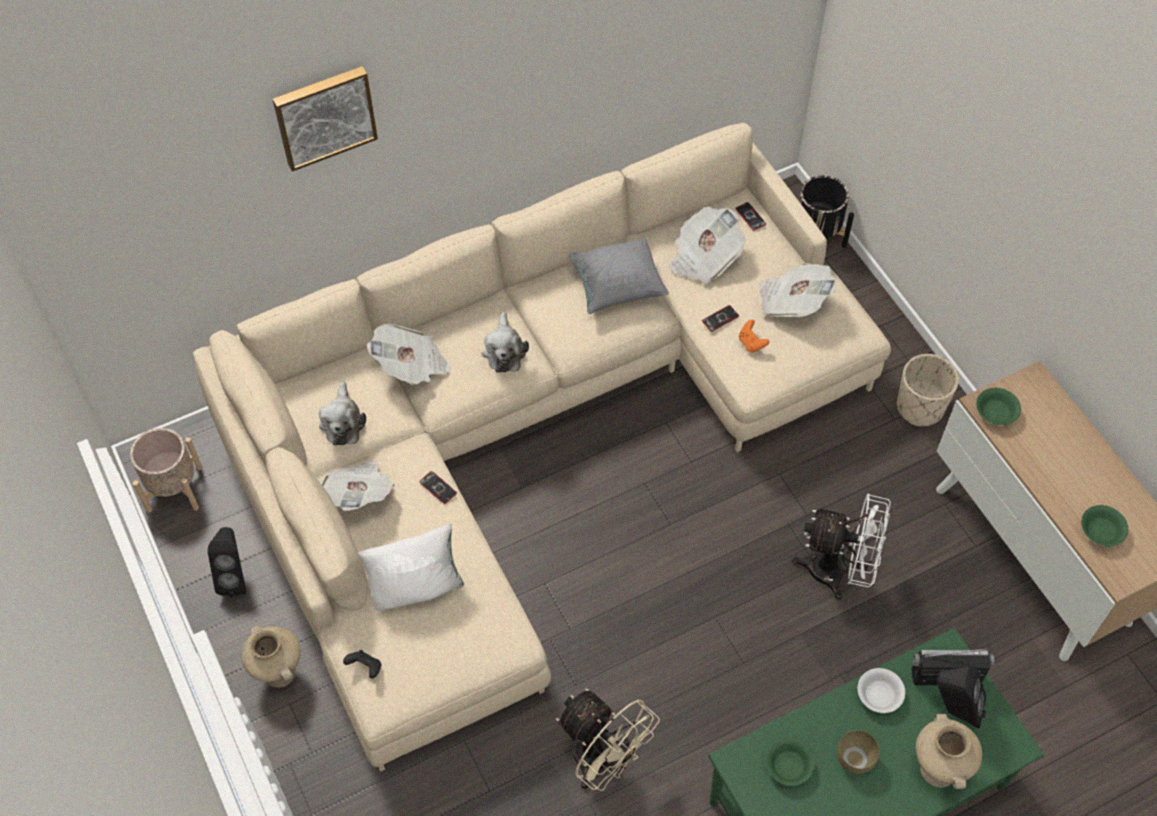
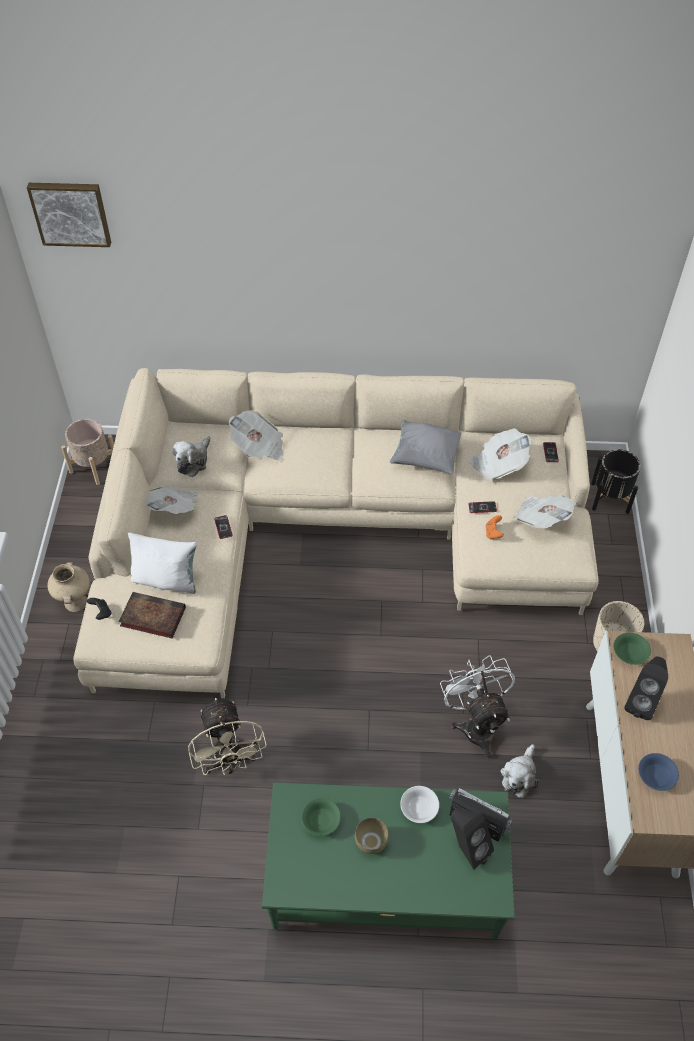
camera: 30 degrees right, 5 degrees down
black speaker [208,527,246,597] -> black speaker moved to [624,656,668,720]
picture [273,66,378,172] -> picture moved to [27,183,111,247]
plush toy [482,312,529,373] -> plush toy moved to [500,744,539,798]
white fan [792,494,891,600] -> white fan turned 150 degrees counterclockwise [440,655,515,758]
beige vase [916,714,982,789] -> none
green bowl [1081,505,1128,546] -> blue bowl [638,753,679,791]
none -> book [119,592,186,638]

